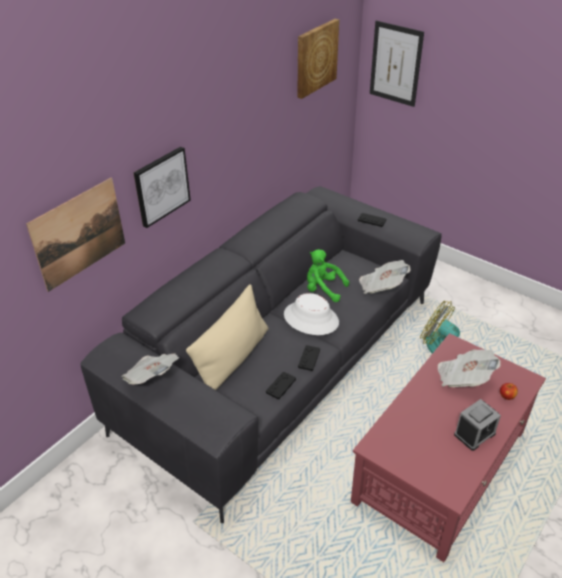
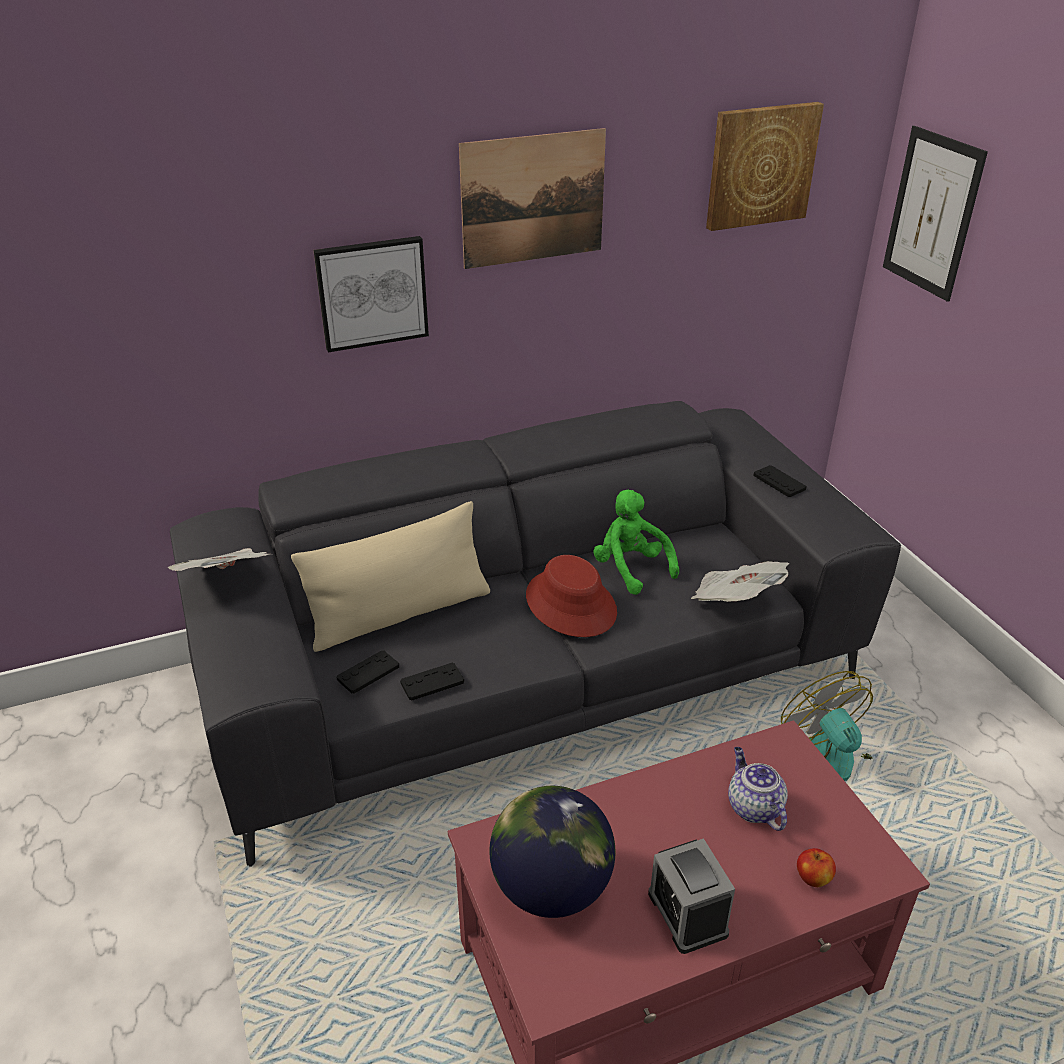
camera: 30 degrees right, 5 degrees down
picture [26,178,125,292] -> picture moved to [459,128,606,269]
white hat [284,293,339,335] -> red hat [526,555,617,637]
black game controller [298,345,320,371] -> black game controller moved to [336,650,399,694]
newspaper [437,349,501,387] -> teapot [728,747,788,831]
alarm clock [454,399,501,451] -> alarm clock turned 75 degrees clockwise [648,838,735,954]
none -> globe [489,786,616,918]

